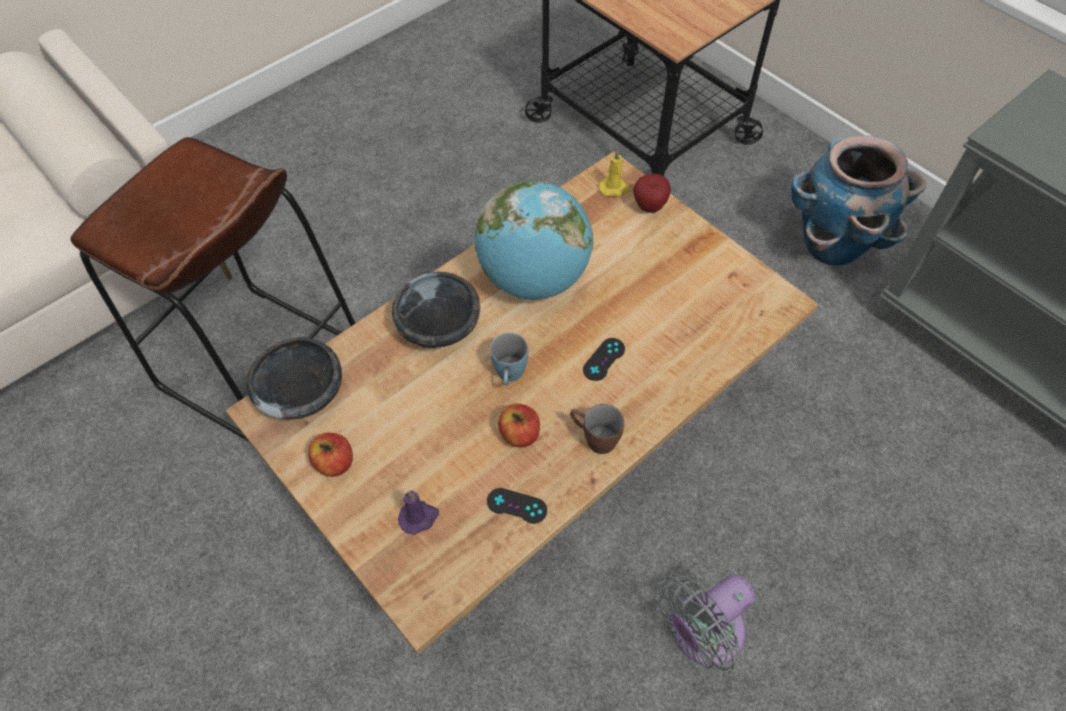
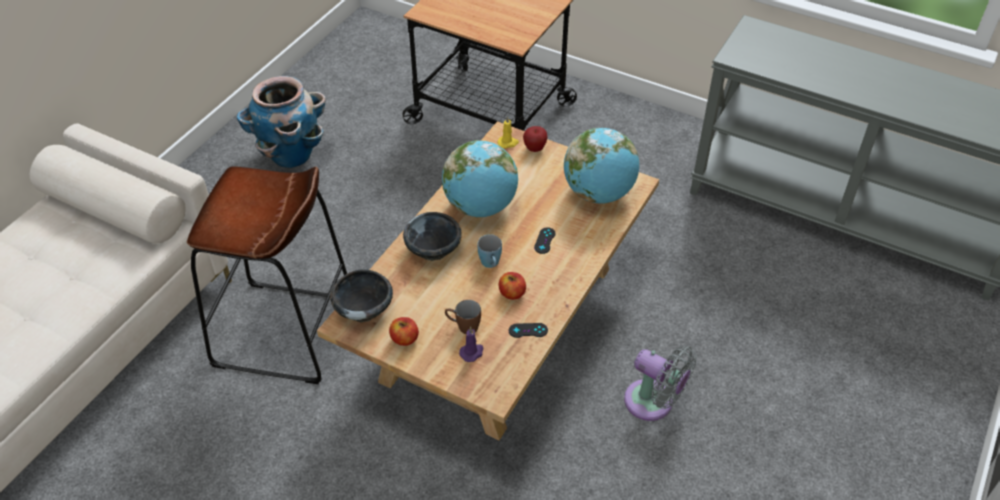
camera: 20 degrees left, 10 degrees down
brown mug [570,404,624,454] -> brown mug moved to [445,300,481,334]
grey fan [656,574,755,674] -> grey fan turned 90 degrees counterclockwise [624,346,697,421]
planter [791,135,926,266] -> planter moved to [237,76,326,168]
none -> globe [564,128,639,204]

